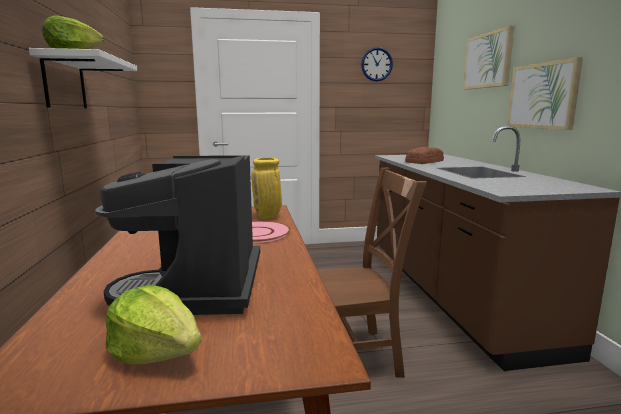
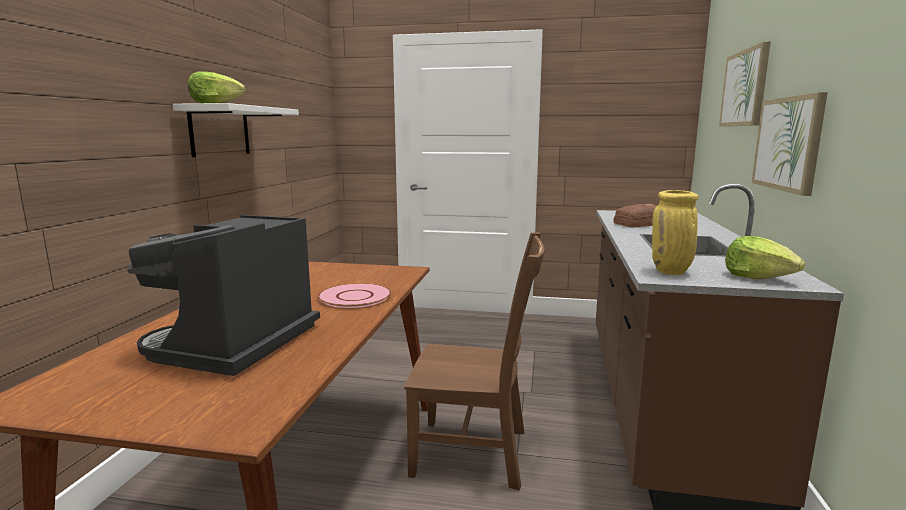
camera: 20 degrees right, 0 degrees up
lettuce [105,284,201,364] -> lettuce moved to [725,236,805,279]
yellow vase [251,157,282,219] -> yellow vase moved to [652,190,698,275]
wall clock [361,47,393,81] -> none

